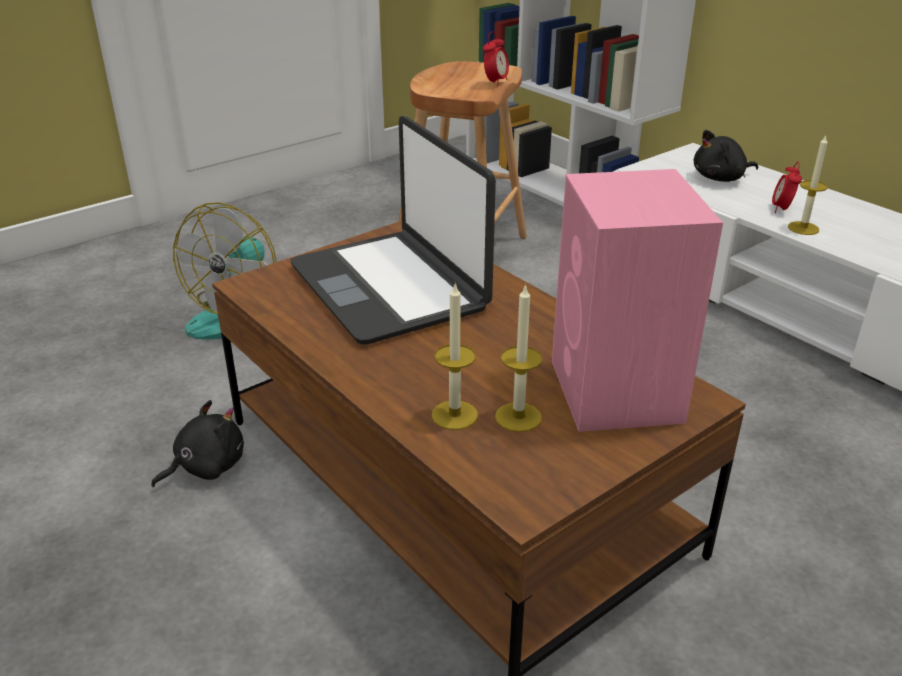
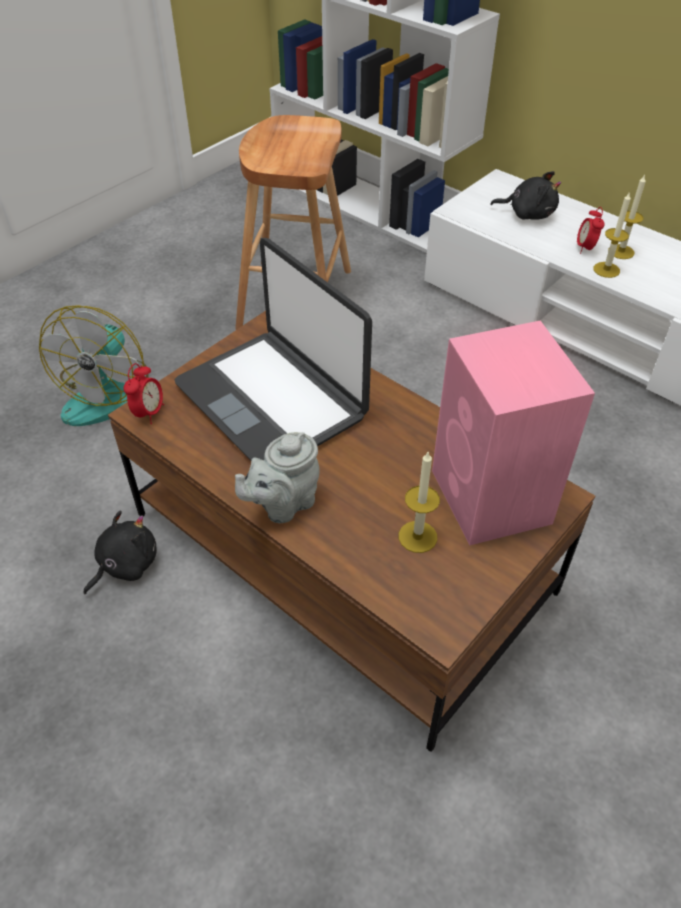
camera: 10 degrees left, 15 degrees up
candle [432,282,478,430] -> candle moved to [608,174,646,259]
alarm clock [483,32,509,86] -> alarm clock moved to [124,363,164,424]
black plush toy [694,130,758,182] -> black plush toy turned 135 degrees counterclockwise [490,171,561,220]
none -> grey teapot [235,432,320,523]

